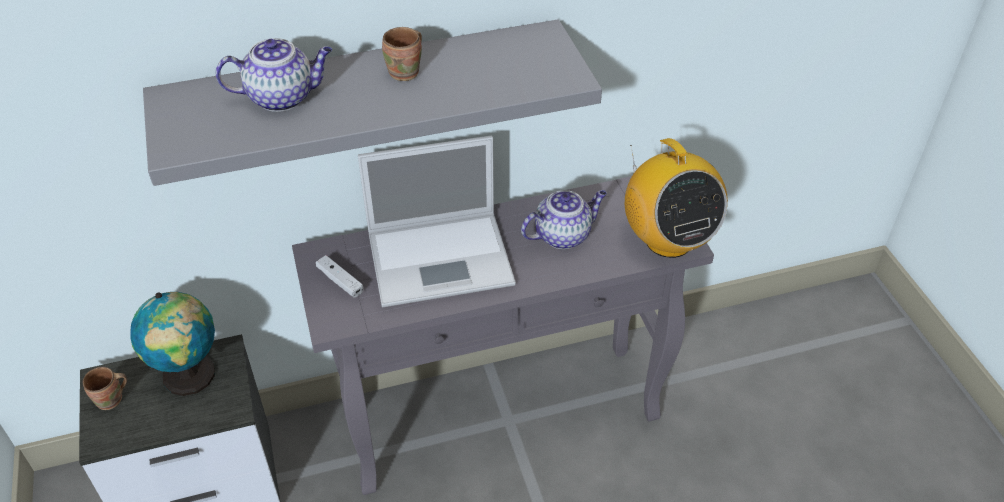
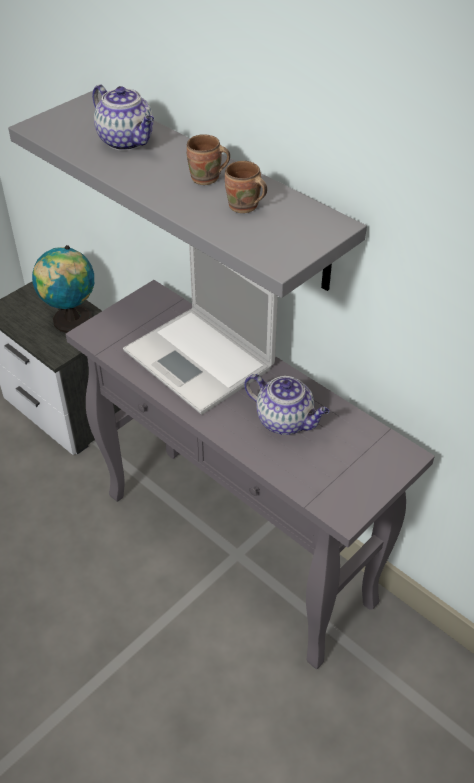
camera: 60 degrees right, 0 degrees up
brown mug [83,367,127,410] -> brown mug moved to [225,161,267,213]
white game controller [316,255,363,298] -> none
radio [625,138,728,258] -> none

